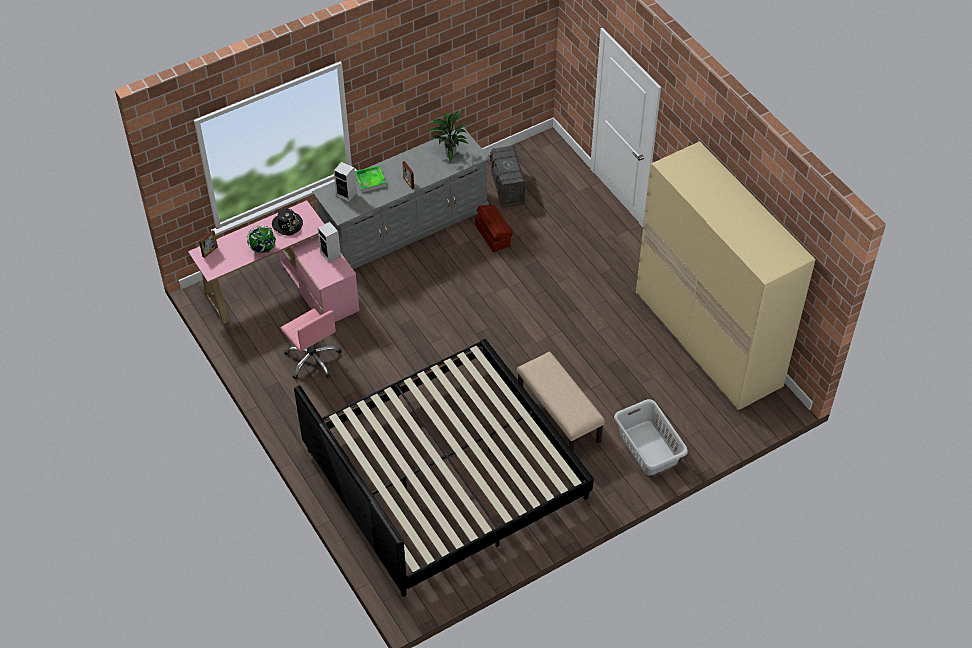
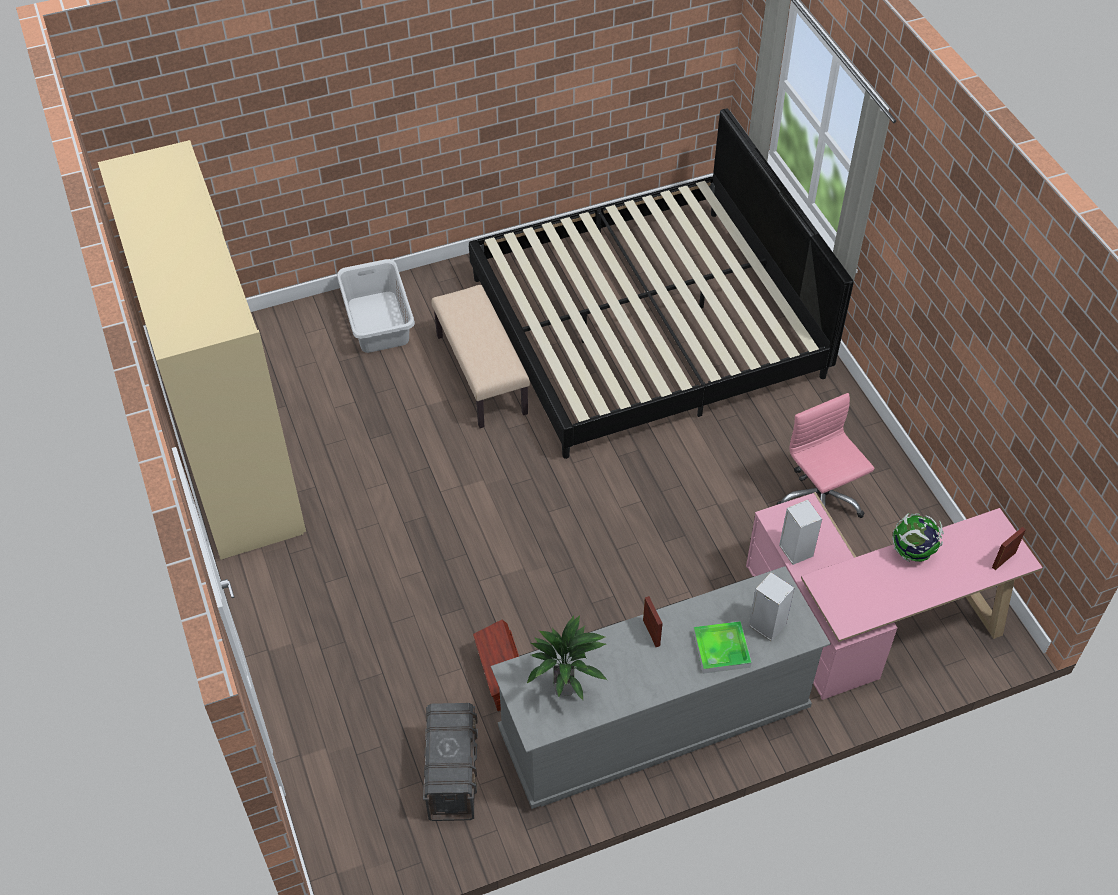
camera: 170 degrees left, 0 degrees up
black hat [272,209,303,236] -> none

